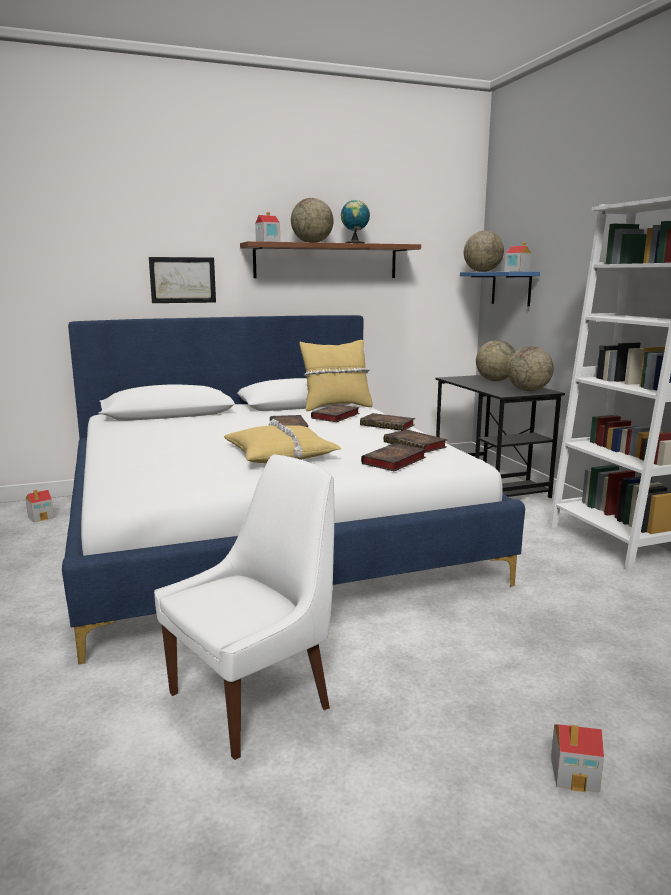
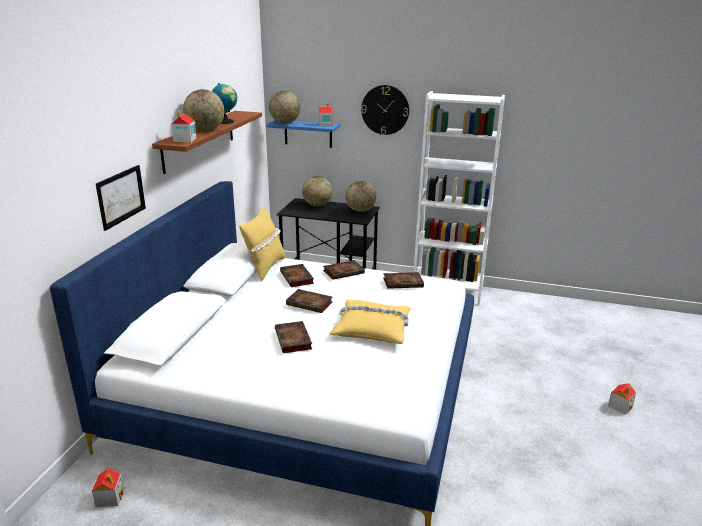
camera: 55 degrees left, 10 degrees up
white chair [154,455,334,760] -> none
book [361,443,426,471] -> book moved to [275,321,312,353]
none -> wall clock [361,85,409,135]

